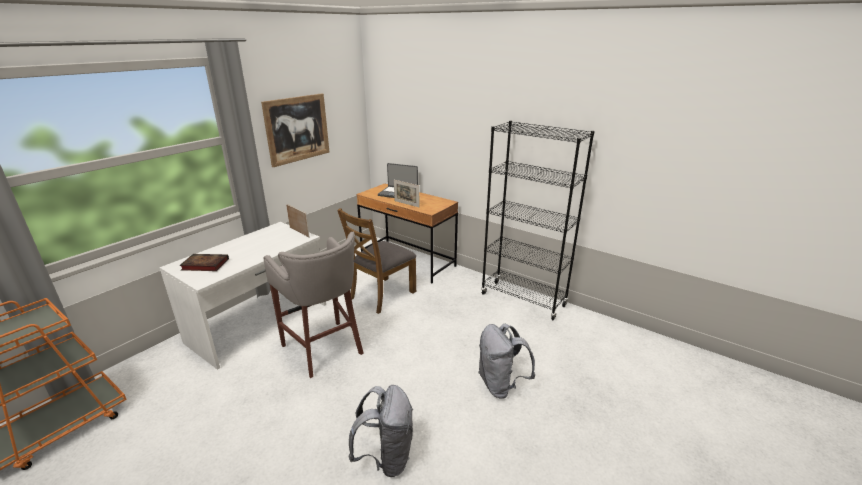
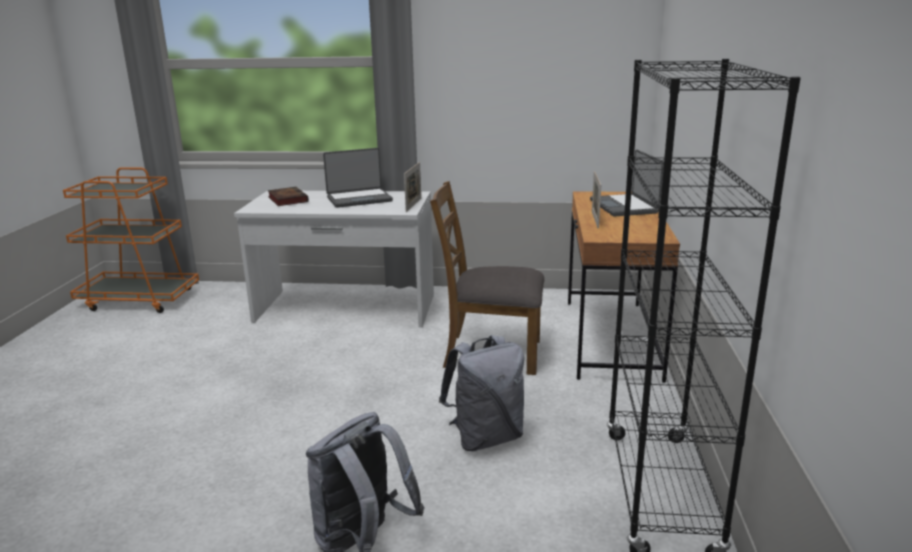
camera: 60 degrees right, 5 degrees down
picture [261,93,329,167] -> none
grey stool [264,232,364,378] -> none
grey backpack [349,385,413,477] -> grey backpack moved to [439,335,524,451]
none -> laptop [323,148,393,208]

